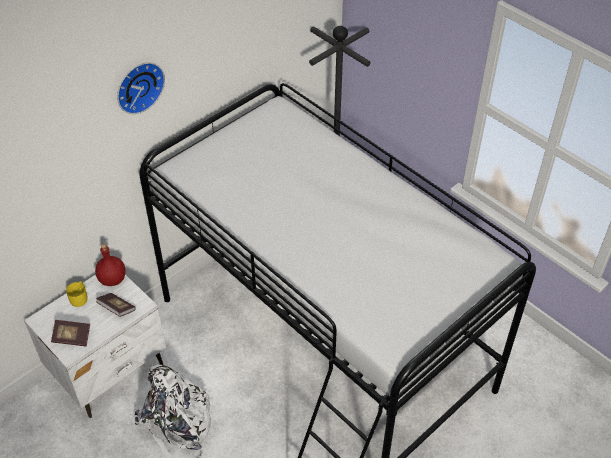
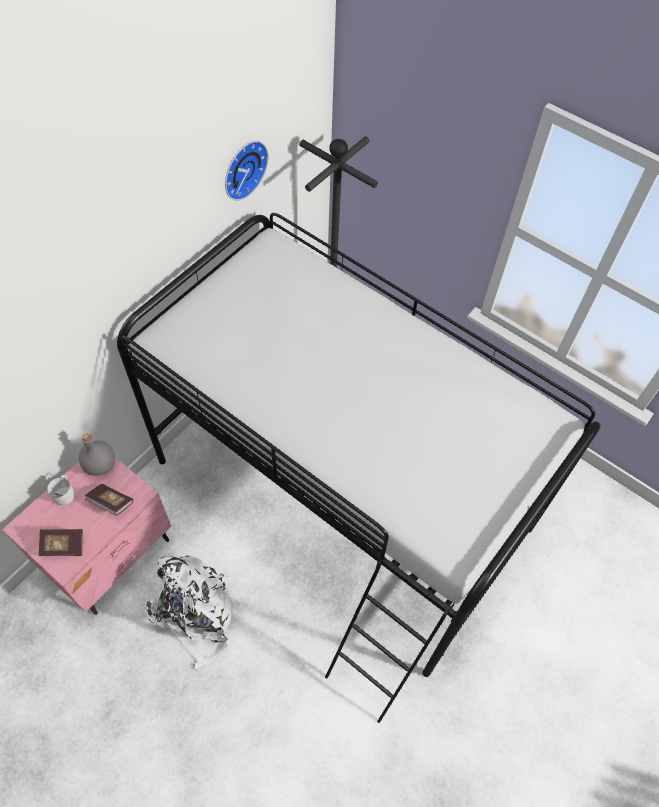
camera: 10 degrees left, 10 degrees up
white nightstand [24,274,166,418] -> pink nightstand [2,457,171,615]
yellow mug [66,281,88,307] -> white mug [47,475,74,505]
red bottle [95,244,126,286] -> grey bottle [79,434,115,476]
wall clock [117,62,165,114] -> wall clock moved to [225,141,268,201]

